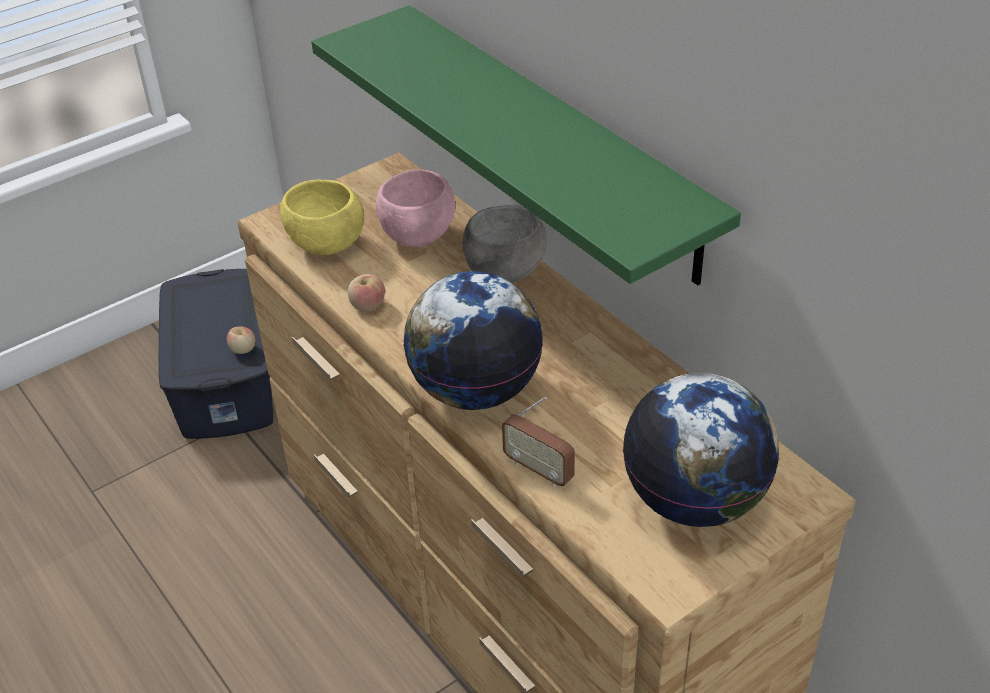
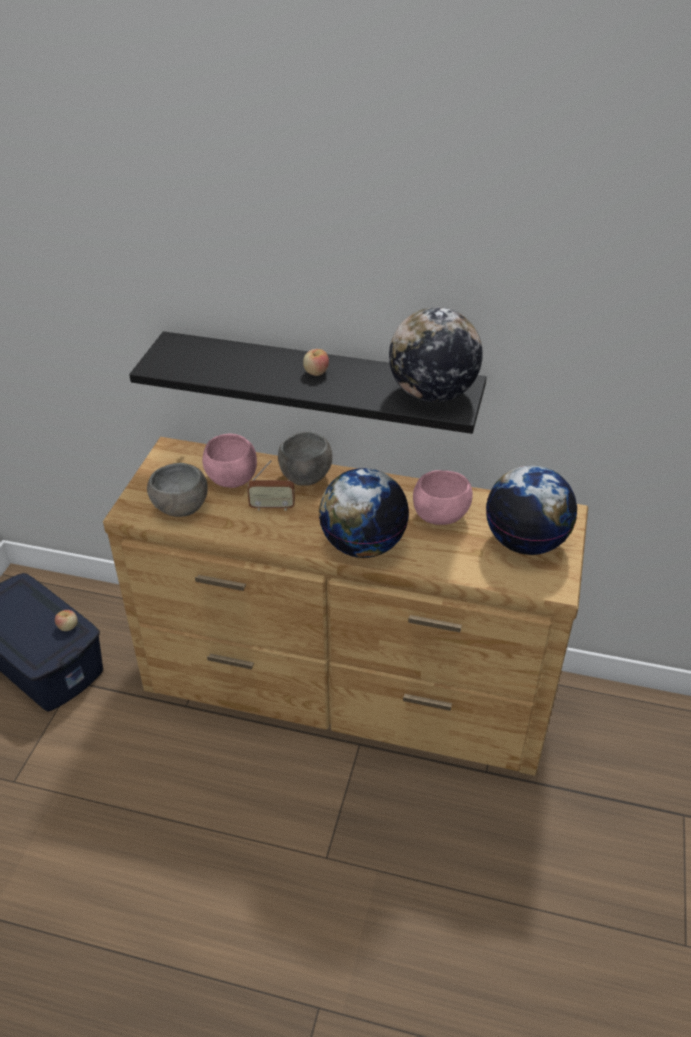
camera: 40 degrees left, 0 degrees up
yellow bowl [280,179,364,255] -> grey bowl [147,463,208,517]
green shelf [311,5,741,285] -> black shelf [129,331,487,434]
apple [348,274,385,311] -> apple moved to [303,349,329,376]
radio [502,397,575,487] -> radio moved to [247,460,295,511]
none -> globe [389,307,483,402]
none -> pink bowl [413,470,473,525]

